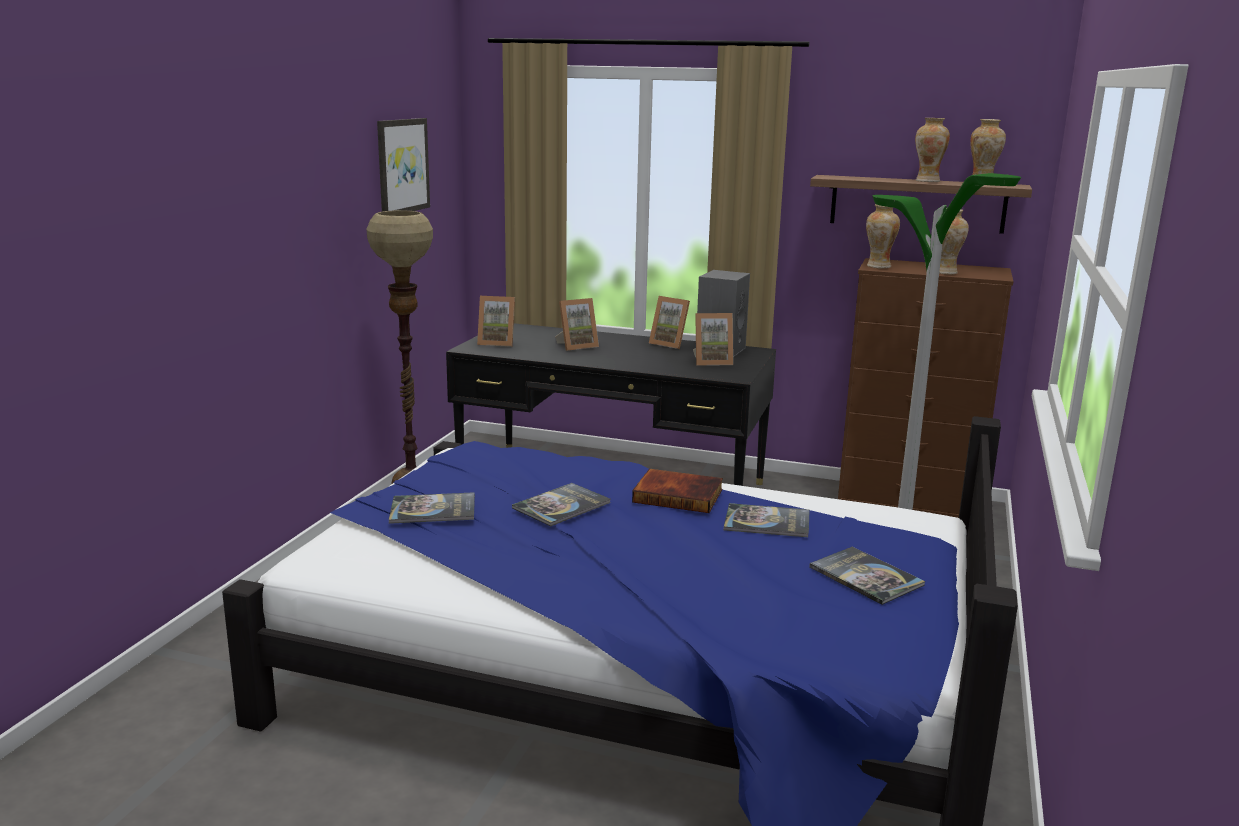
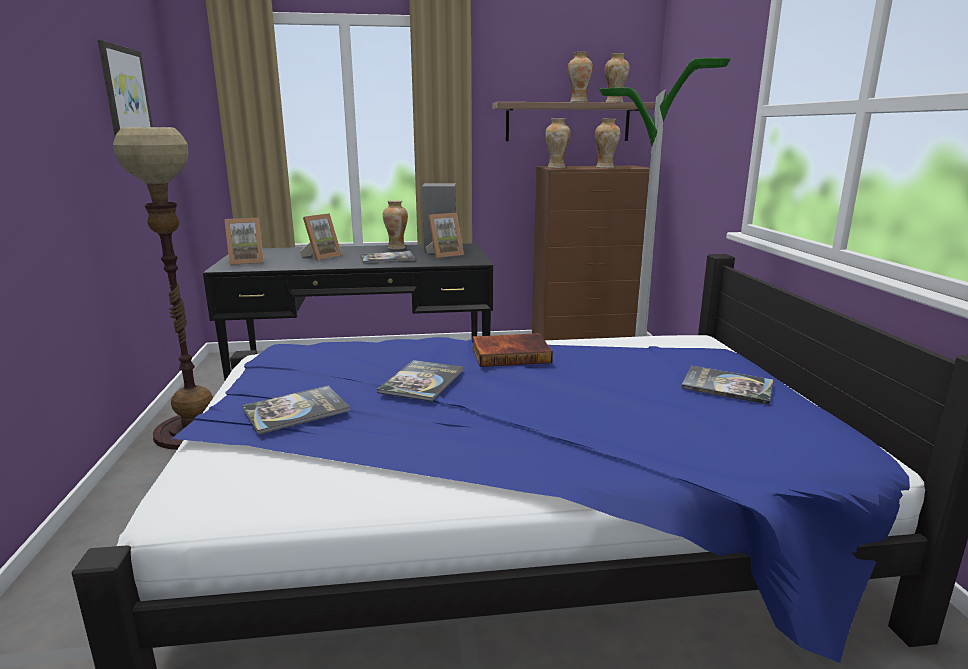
camera: 25 degrees left, 0 degrees up
picture frame [649,296,690,349] -> vase [383,201,408,249]
book [724,503,810,537] -> book moved to [361,251,415,264]

